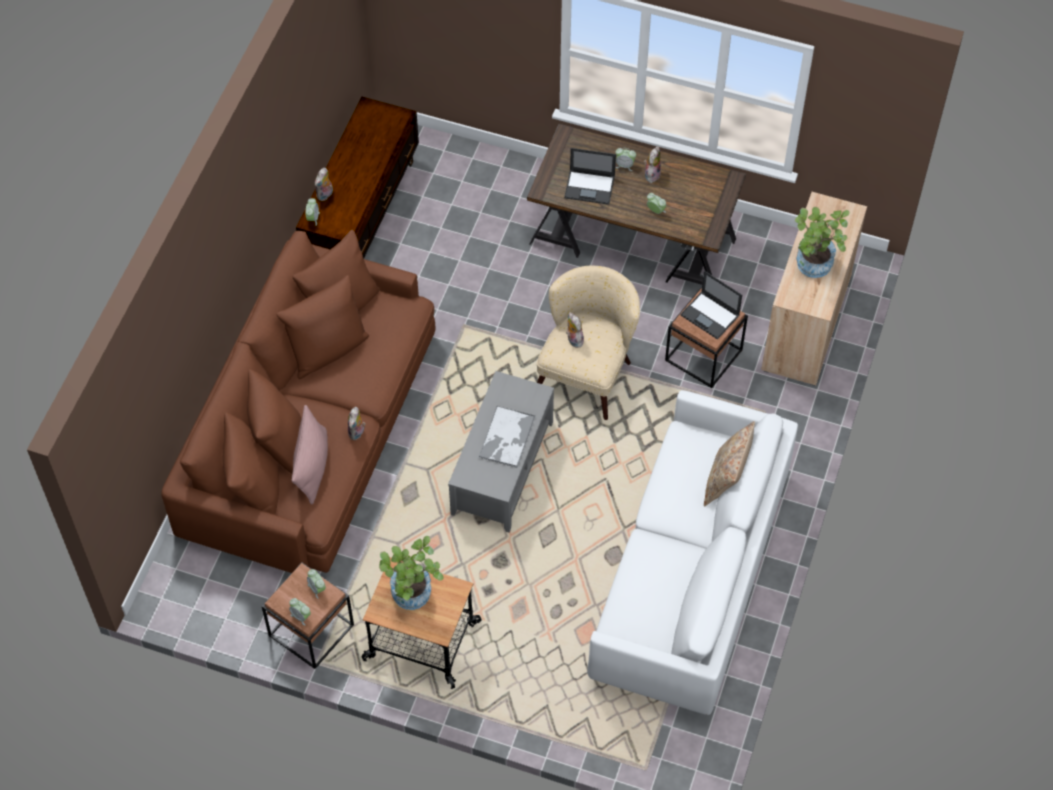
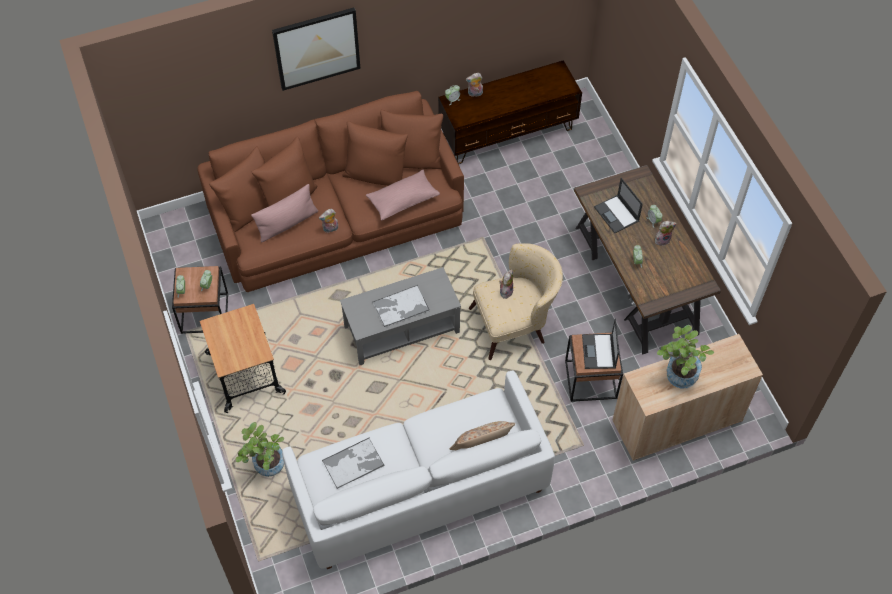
camera: 50 degrees right, 0 degrees up
potted plant [379,536,443,610] -> potted plant moved to [235,422,284,477]
none -> picture [272,8,361,91]
none -> tray [322,437,385,489]
none -> pink pillow [366,170,440,220]

